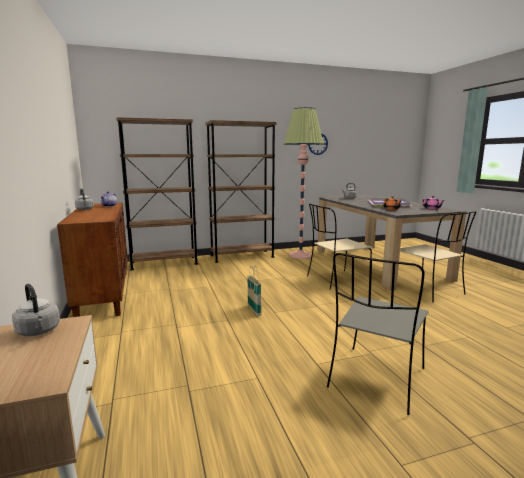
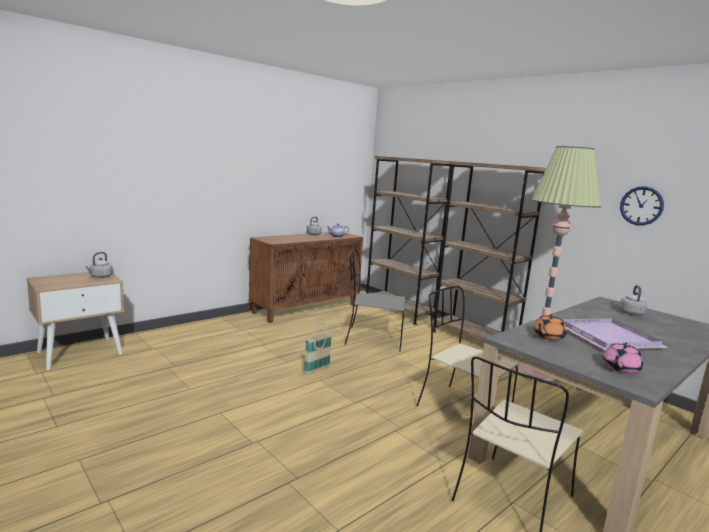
camera: 65 degrees right, 0 degrees up
grey chair [327,253,428,415] -> grey chair moved to [345,249,405,352]

